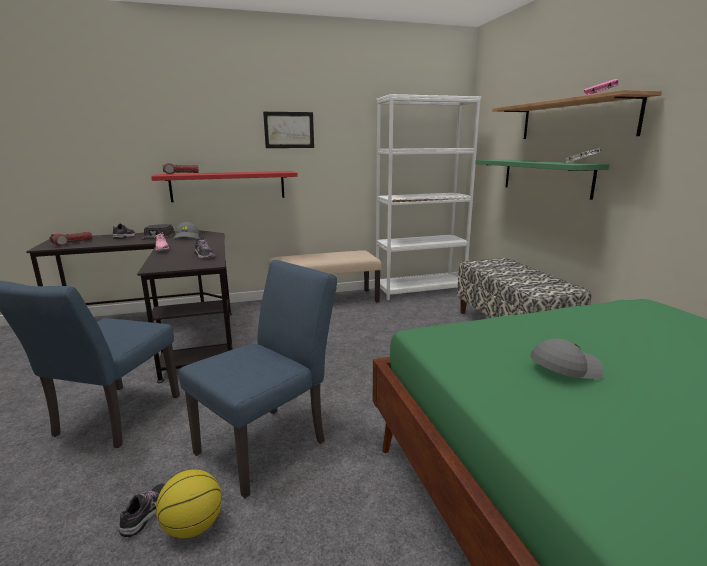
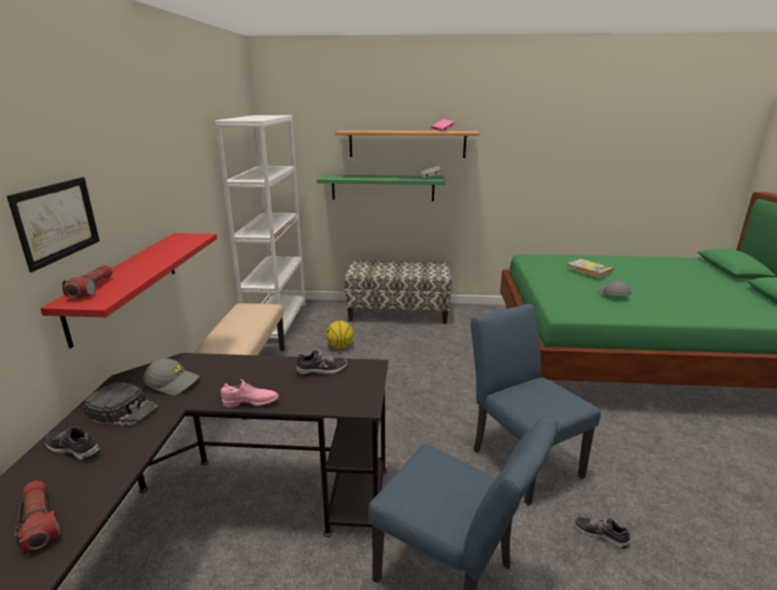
camera: 70 degrees left, 5 degrees up
basketball [156,469,222,538] -> basketball moved to [326,321,354,349]
picture [263,112,314,148] -> picture moved to [7,177,100,272]
none -> book [567,259,613,278]

